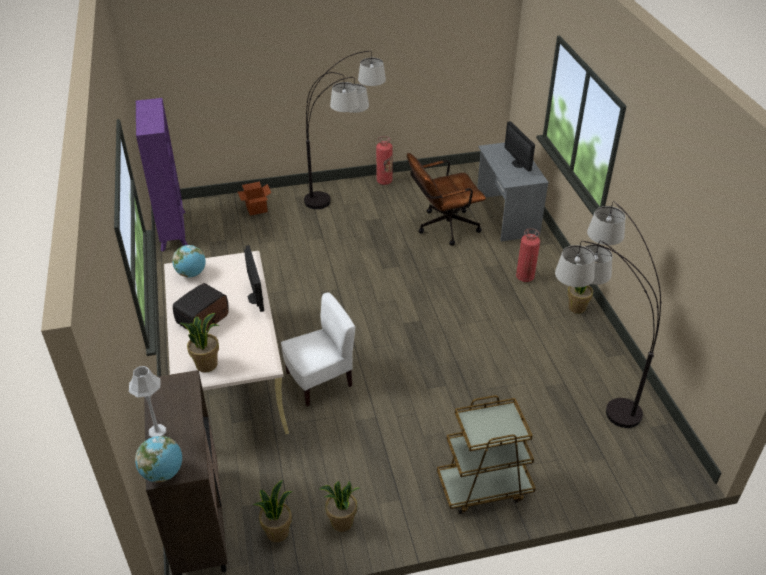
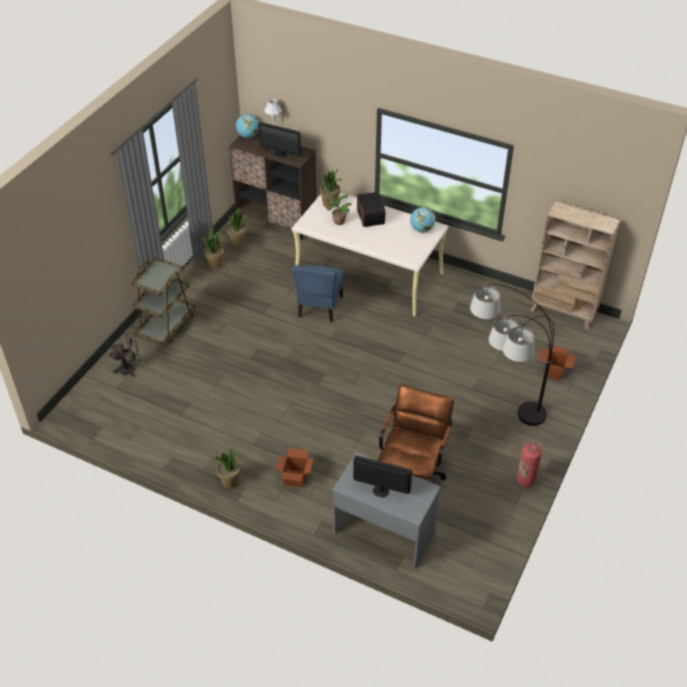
camera: 130 degrees right, 5 degrees up
purple bookcase [136,98,188,252] -> beige bookcase [531,201,620,330]
monitor [244,245,264,312] -> monitor moved to [258,122,301,158]
white chair [281,292,355,406] -> blue chair [292,265,344,322]
fire extinguisher [516,228,540,282] -> cardboard box [275,448,314,488]
floor lamp [555,201,662,428] -> none
none -> black fan [109,333,140,377]
none -> potted plant [327,194,352,225]

